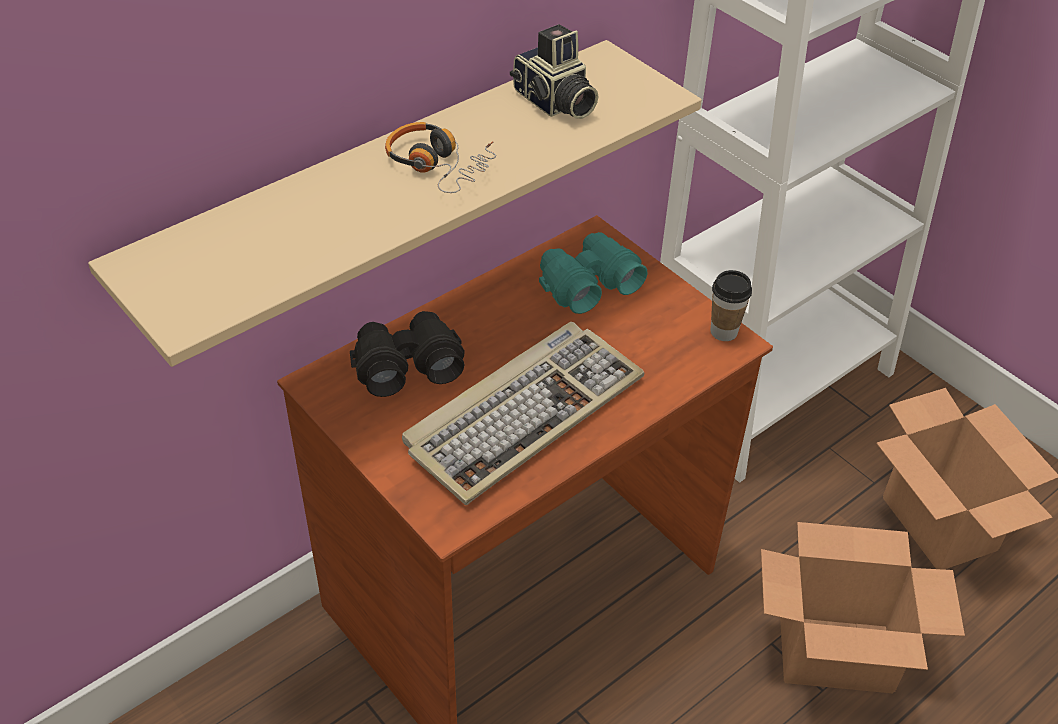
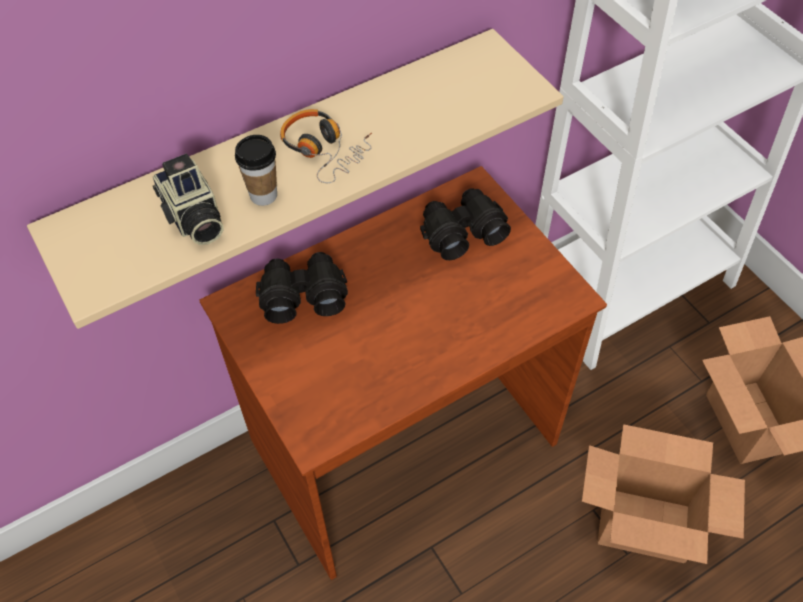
camera: 10 degrees right, 10 degrees up
keyboard [402,322,644,505] -> none
camera [510,24,598,119] -> camera moved to [153,154,224,245]
turquoise binoculars [539,232,647,314] -> black binoculars [420,188,511,260]
cup [711,270,752,341] -> cup moved to [235,135,277,206]

